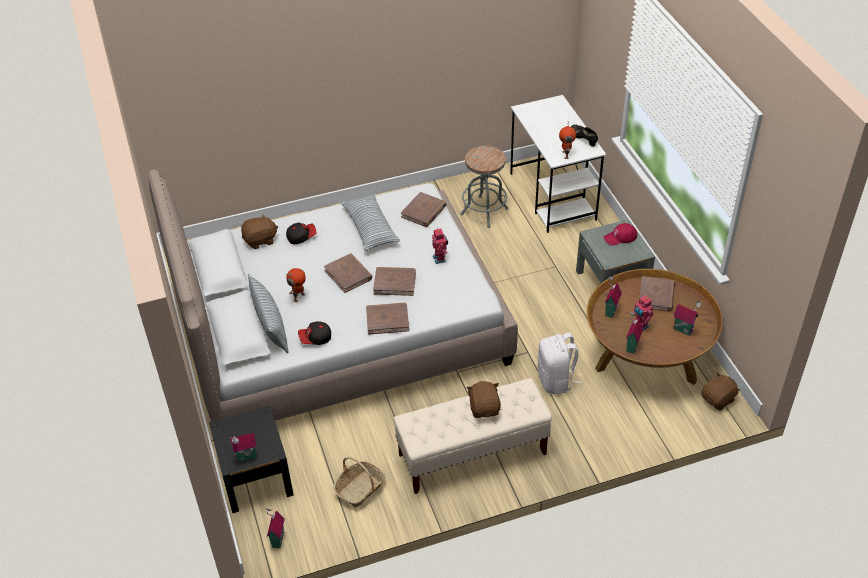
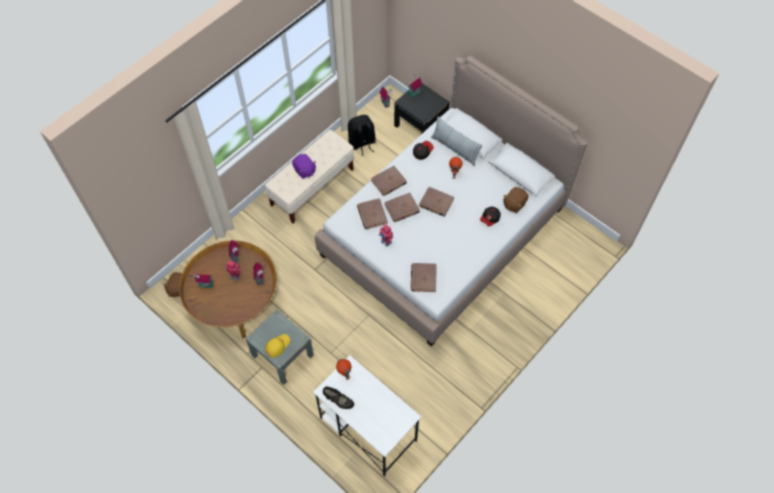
camera: 150 degrees right, 15 degrees up
basket [333,457,385,508] -> black backpack [348,115,376,156]
pillow [340,194,400,251] -> none
grey stool [460,146,509,228] -> none
brown plush toy [466,381,501,418] -> purple plush toy [292,154,316,179]
white backpack [538,332,582,394] -> none
red cap [604,223,637,245] -> yellow cap [265,334,290,358]
brown book [640,276,675,312] -> brown book moved to [357,198,388,229]

